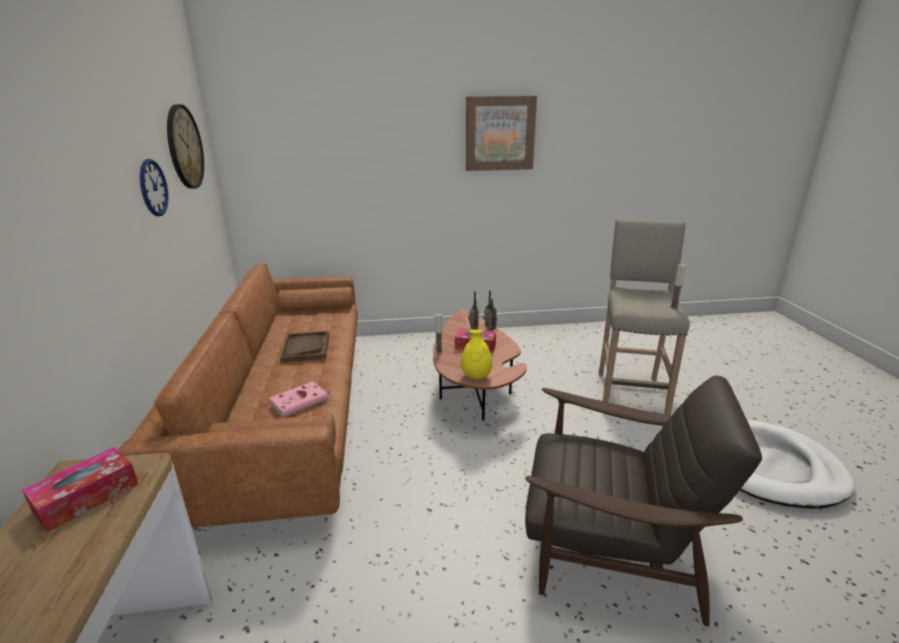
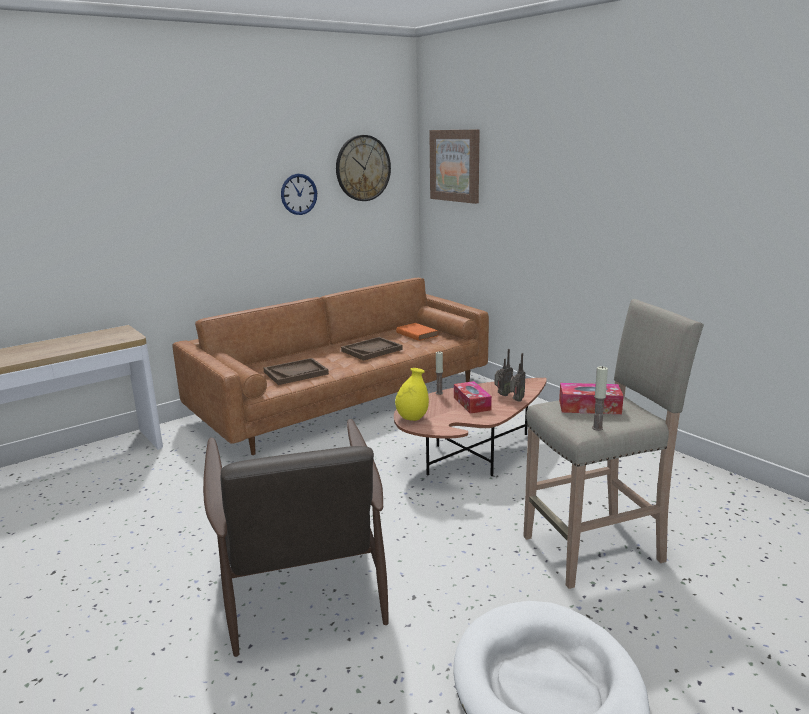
camera: 60 degrees right, 5 degrees down
tissue box [22,447,138,532] -> tissue box moved to [559,383,624,414]
pink book [269,381,332,418] -> brown tray [264,358,329,385]
picture [466,96,537,171] -> picture moved to [429,129,480,204]
none -> orange book [396,323,438,341]

